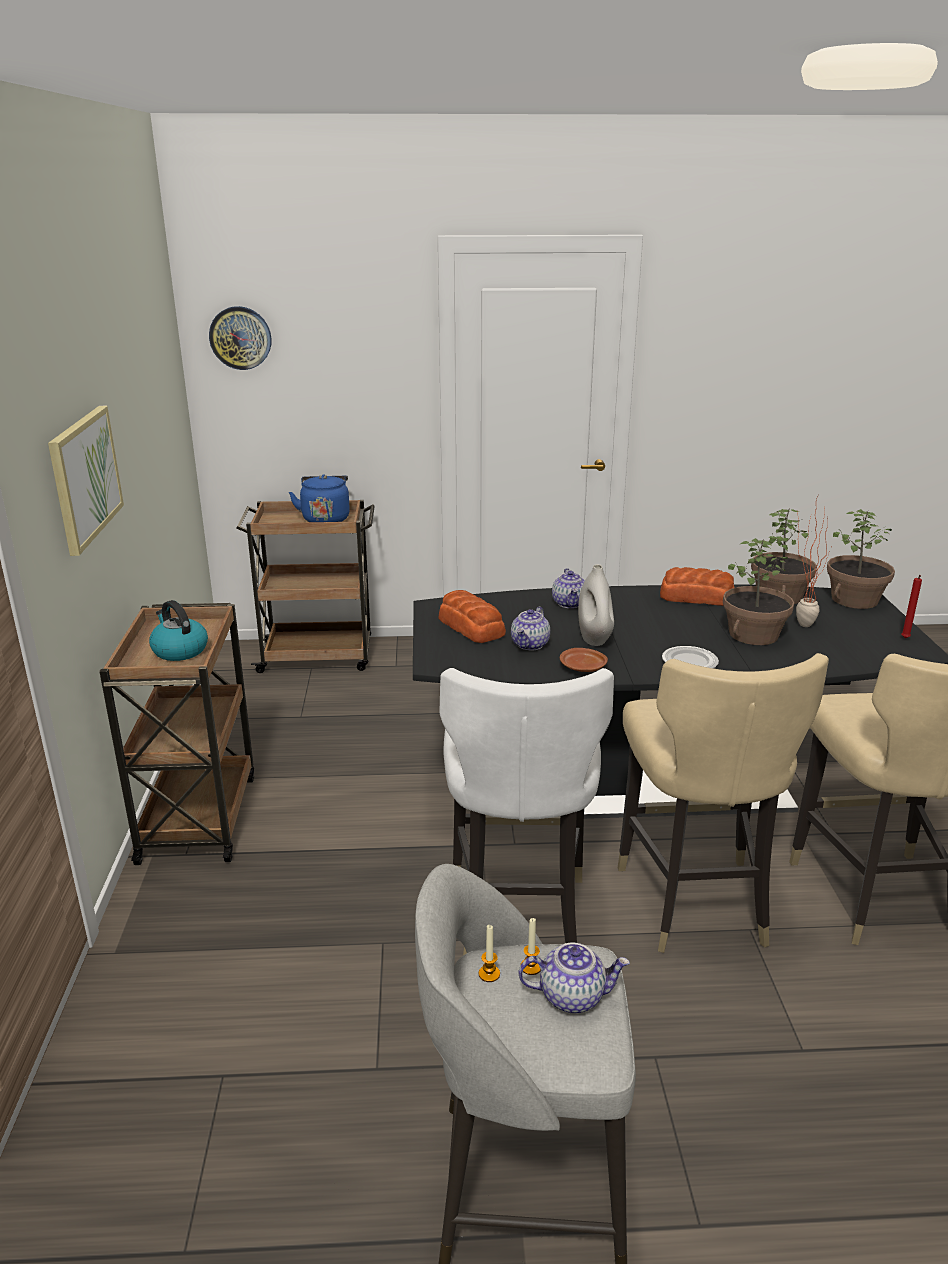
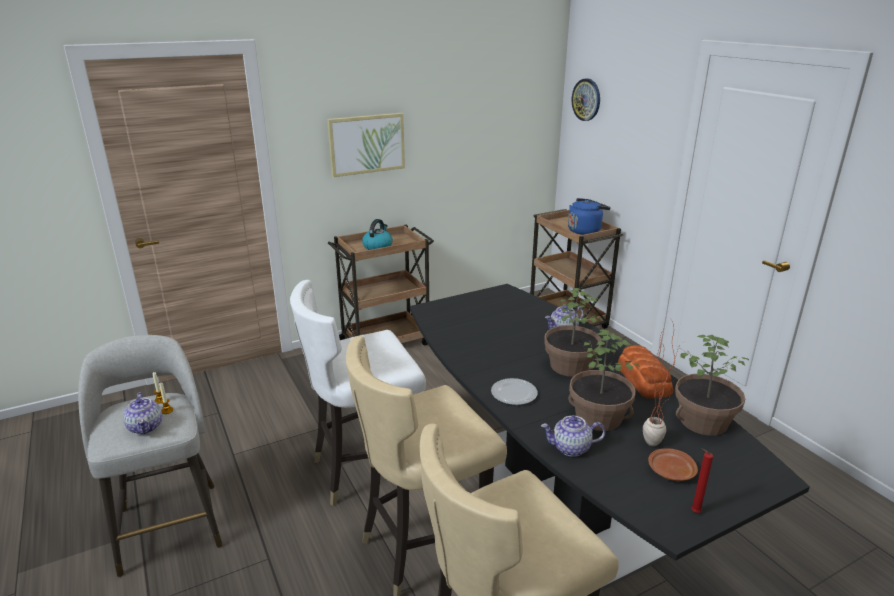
camera: 65 degrees right, 0 degrees up
bread [438,590,506,643] -> none
teapot [511,607,550,650] -> teapot moved to [541,416,605,457]
brown plate [560,648,608,672] -> brown plate moved to [648,448,698,481]
white vase [578,564,614,646] -> none
potted plant [827,509,895,609] -> potted plant moved to [544,288,603,377]

